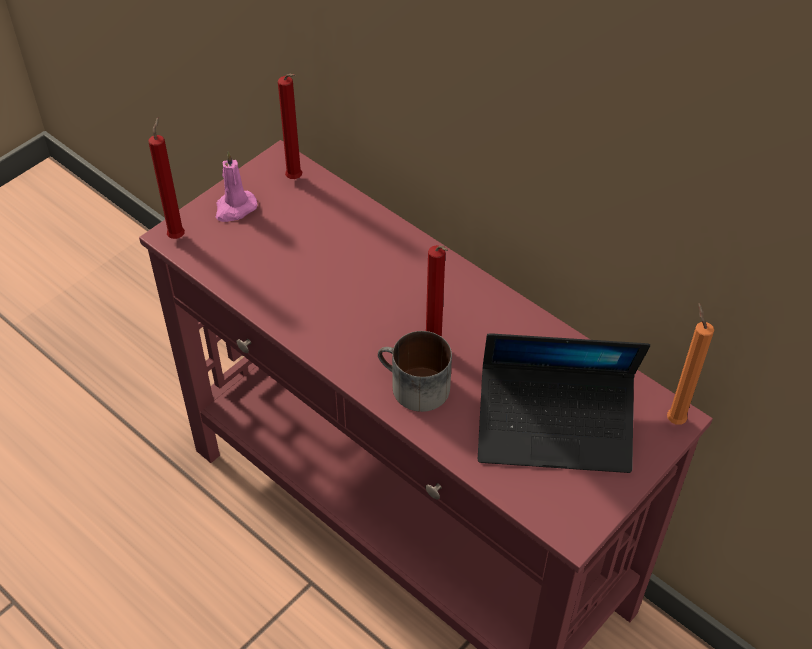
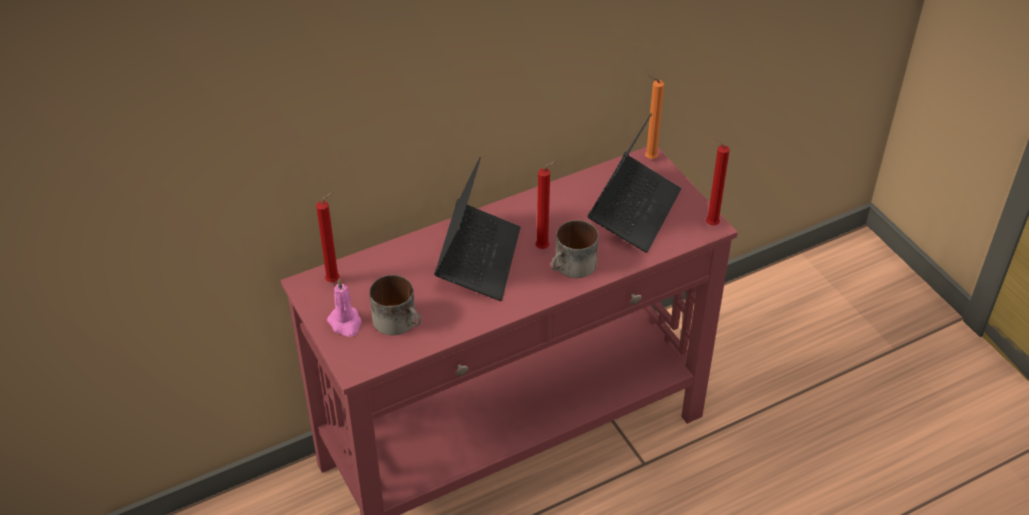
camera: 70 degrees left, 5 degrees down
red candle [148,117,185,239] -> red candle moved to [706,136,730,225]
none -> mug [369,275,421,335]
none -> laptop [434,157,521,301]

